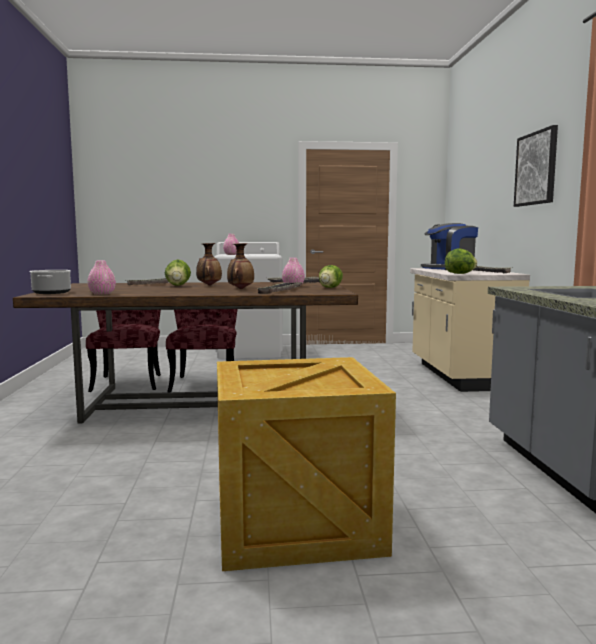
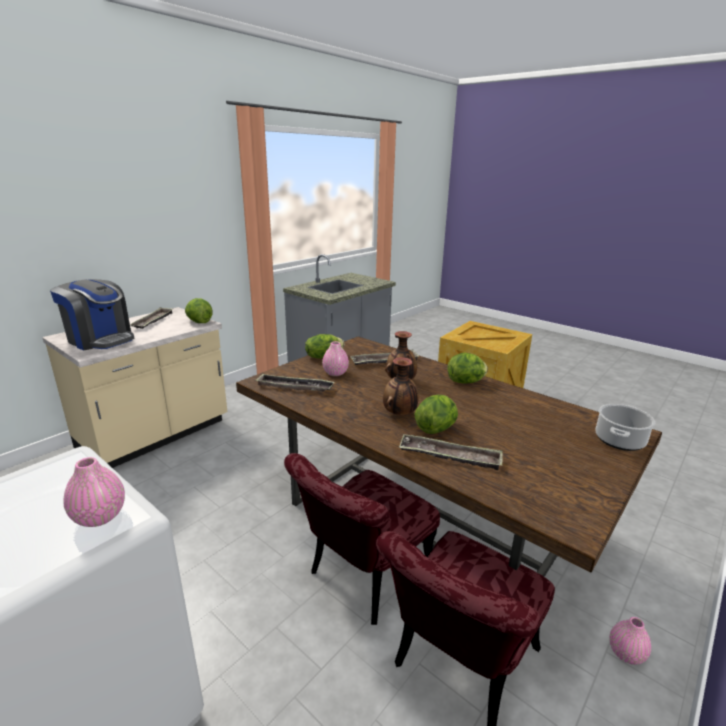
camera: 135 degrees left, 15 degrees up
pink vase [87,260,116,295] -> pink vase moved to [609,617,651,665]
picture [514,125,558,207] -> none
none -> lettuce [448,353,488,383]

